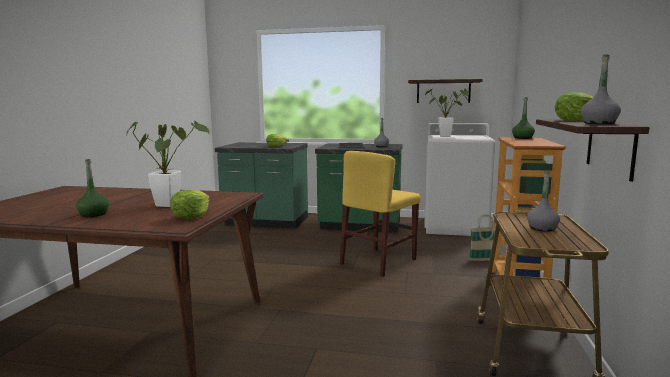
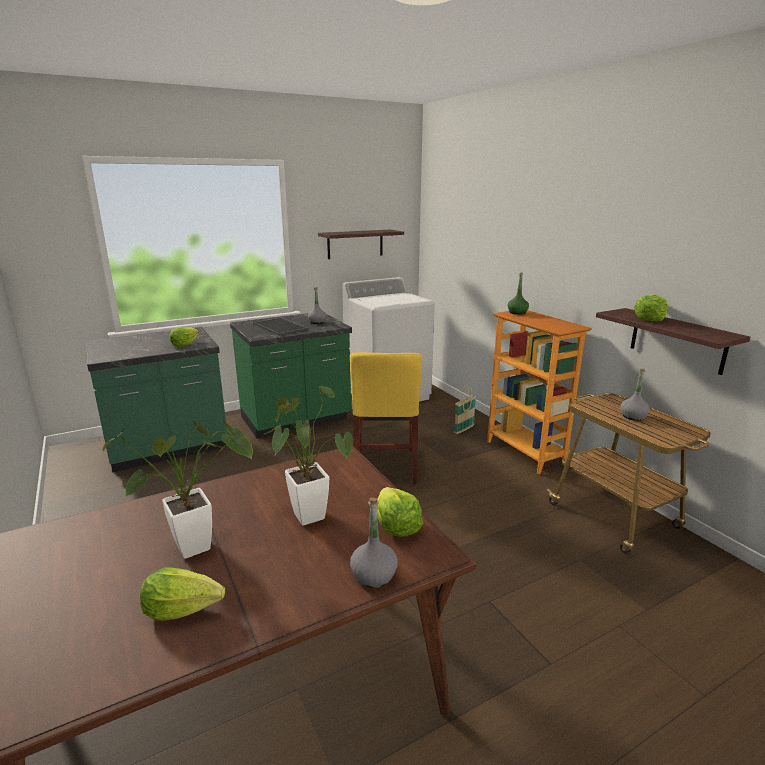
camera: 40 degrees left, 10 degrees up
green bottle [76,159,109,217] -> none
potted plant [425,88,469,137] -> potted plant moved to [103,420,253,559]
grey bottle [581,54,621,124] -> grey bottle moved to [350,497,398,588]
none -> lettuce [140,567,225,621]

